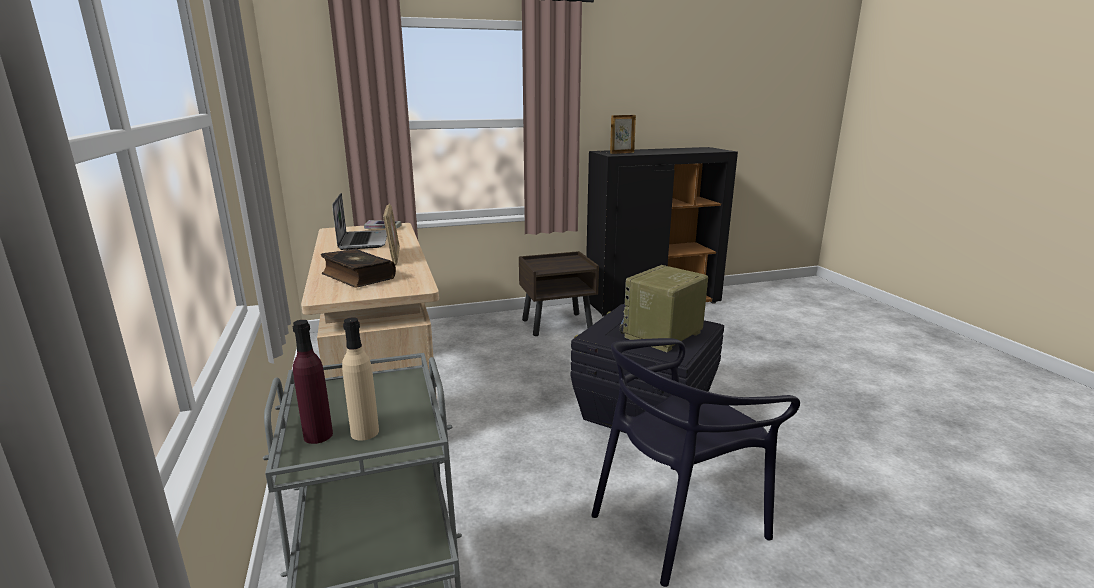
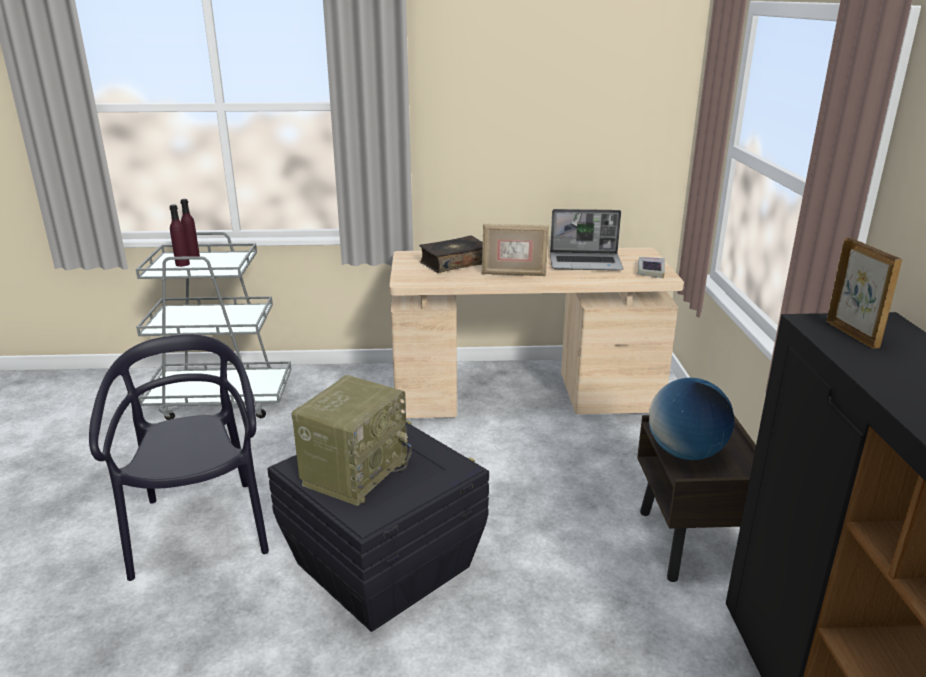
camera: 105 degrees right, 5 degrees up
beige bottle [342,317,379,441] -> purple bottle [169,204,190,267]
radio [620,265,708,352] -> radio turned 60 degrees clockwise [291,375,412,506]
none -> globe [649,377,735,460]

